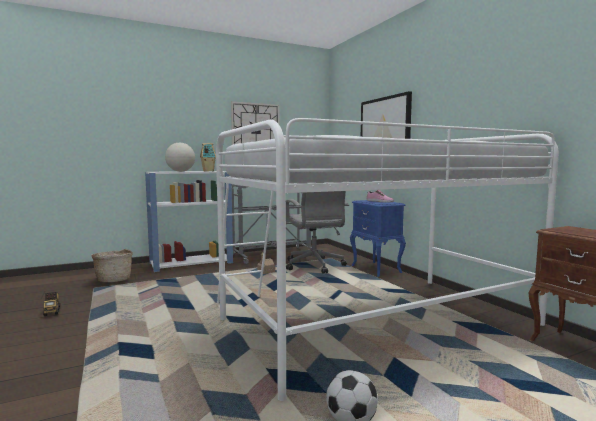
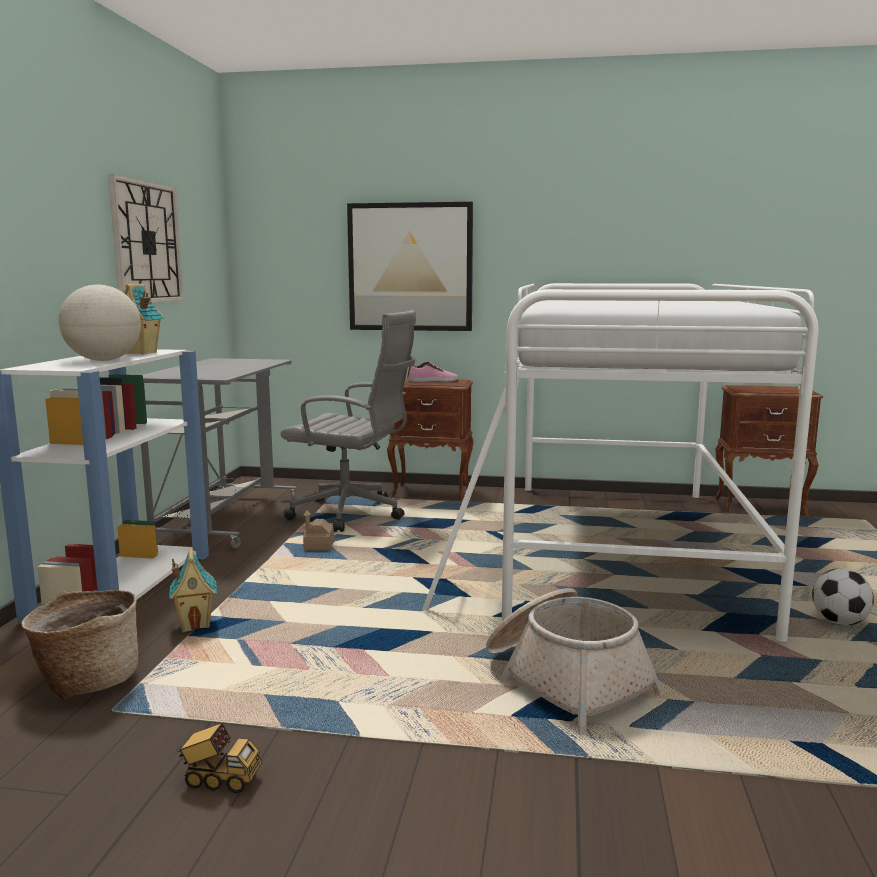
camera: 55 degrees left, 5 degrees up
blue nightstand [350,200,406,277] -> brown nightstand [387,378,473,501]
none -> toy house [169,548,217,633]
none -> basket [486,588,663,733]

